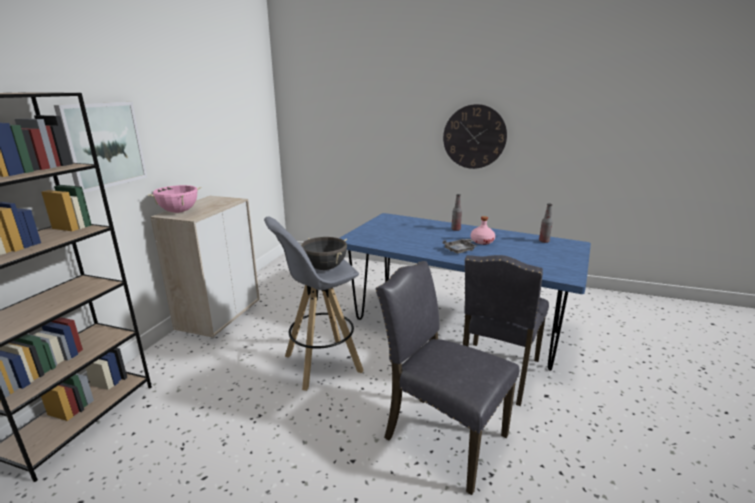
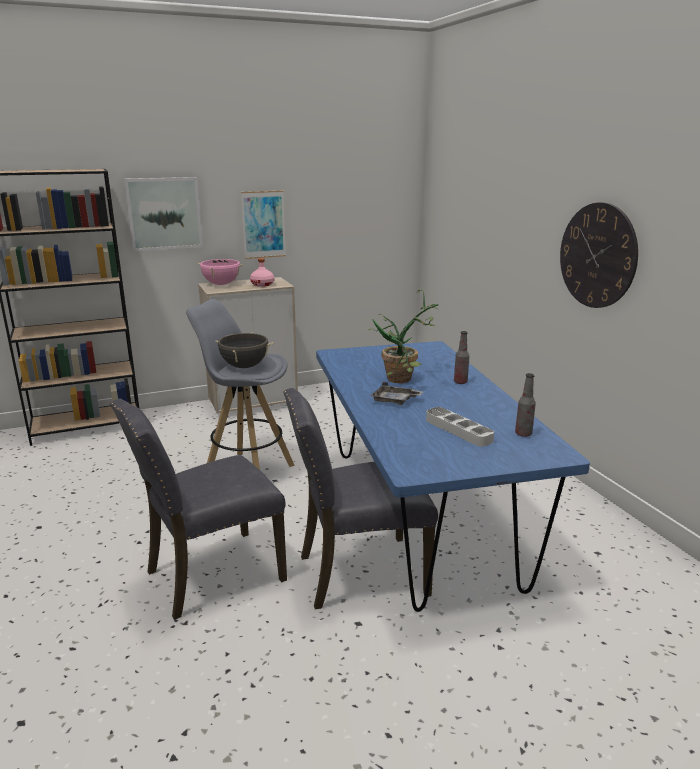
camera: 50 degrees right, 0 degrees up
grey chair [375,261,519,495] -> grey chair turned 120 degrees counterclockwise [110,398,287,620]
pink bottle [471,216,495,245] -> pink bottle moved to [250,258,274,287]
none -> picture [241,191,286,259]
none -> potted plant [368,289,438,383]
none -> grey tray [426,407,494,447]

